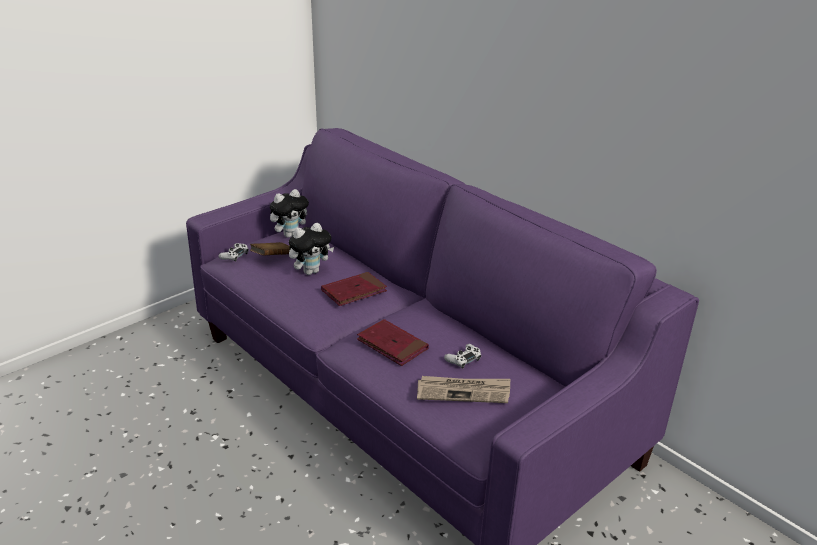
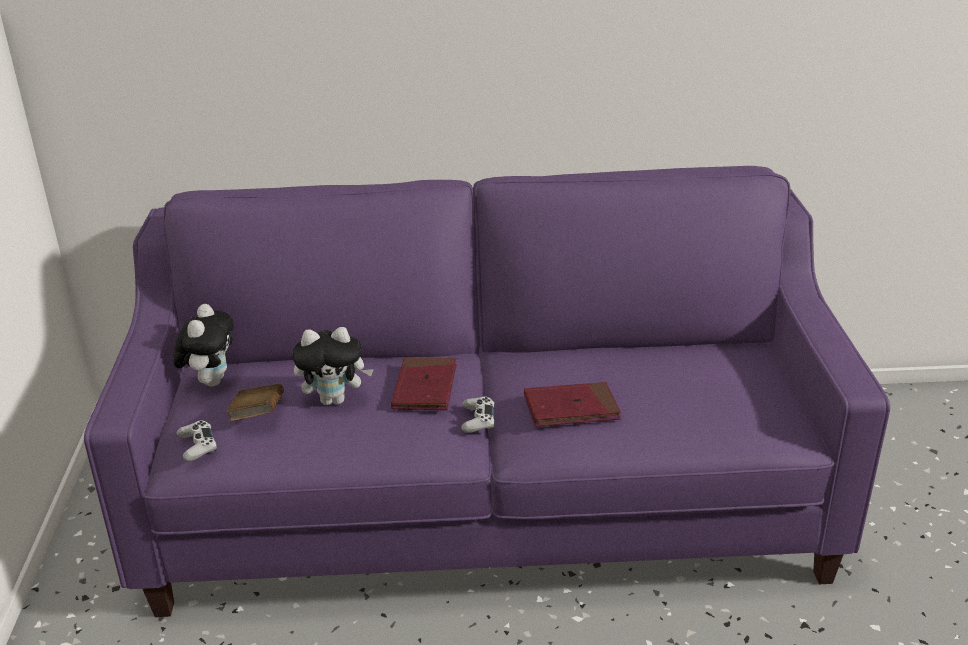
camera: 50 degrees left, 0 degrees up
plush toy [289,223,334,275] -> plush toy turned 75 degrees clockwise [292,327,374,405]
newspaper [417,376,510,403] -> none
white game controller [444,344,481,369] -> white game controller moved to [461,396,495,433]

